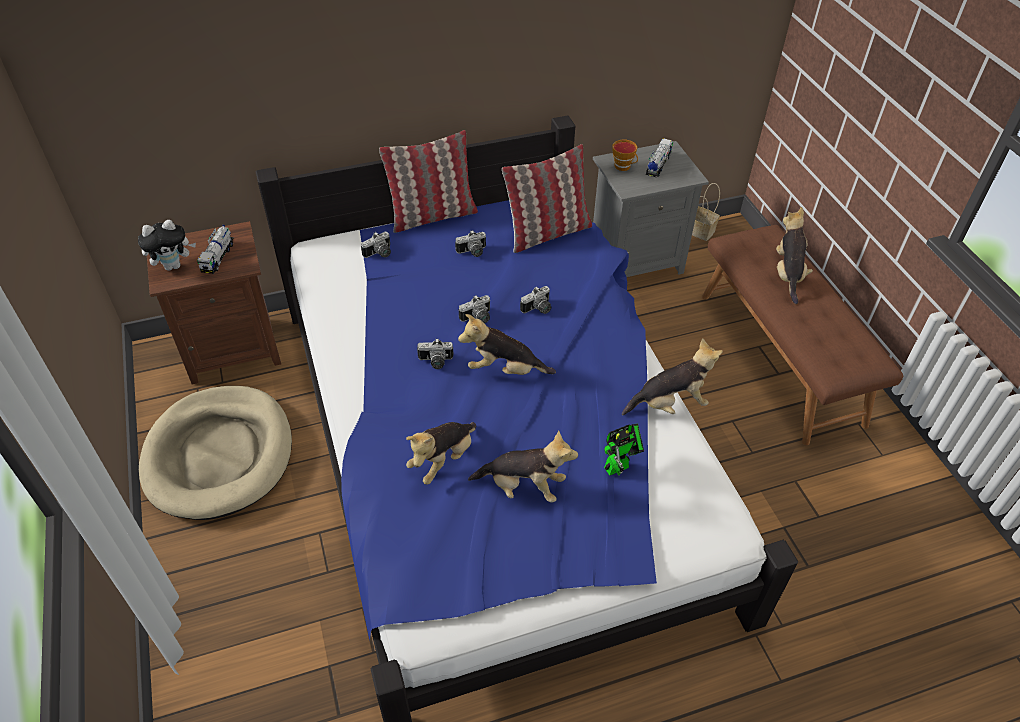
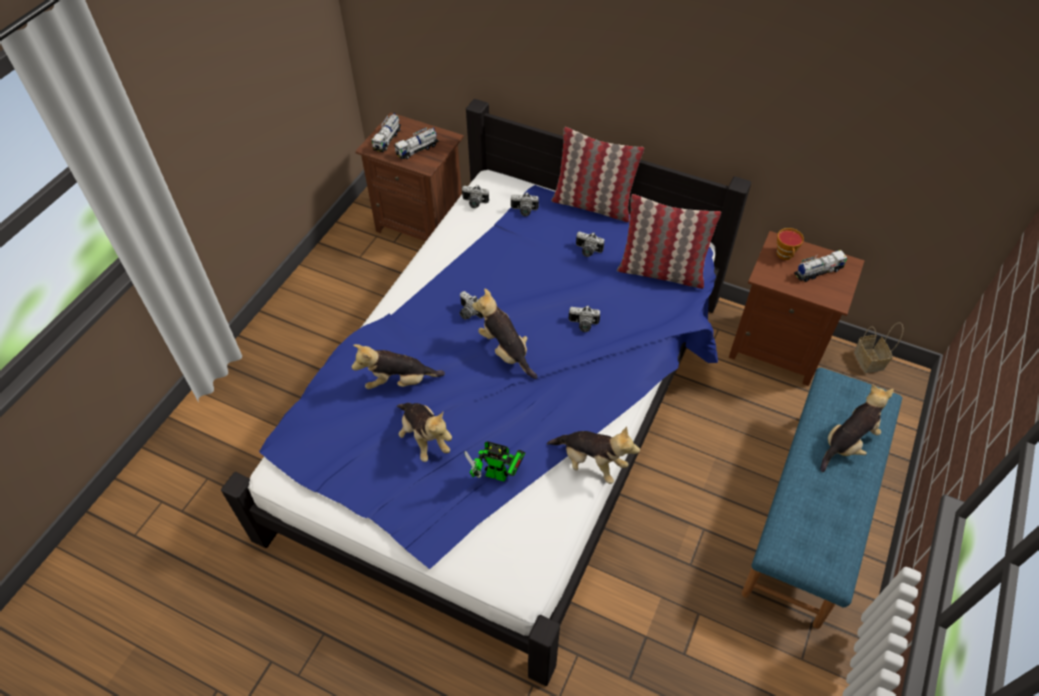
camera: 45 degrees right, 5 degrees up
plush toy [138,220,196,271] -> toy truck [372,113,401,152]
beige dog bed [139,386,292,520] -> none
camera [459,295,490,323] -> camera moved to [462,184,489,208]
grey nightstand [593,141,709,277] -> brown nightstand [729,231,865,386]
brown bench [702,225,903,445] -> blue bench [742,368,902,629]

